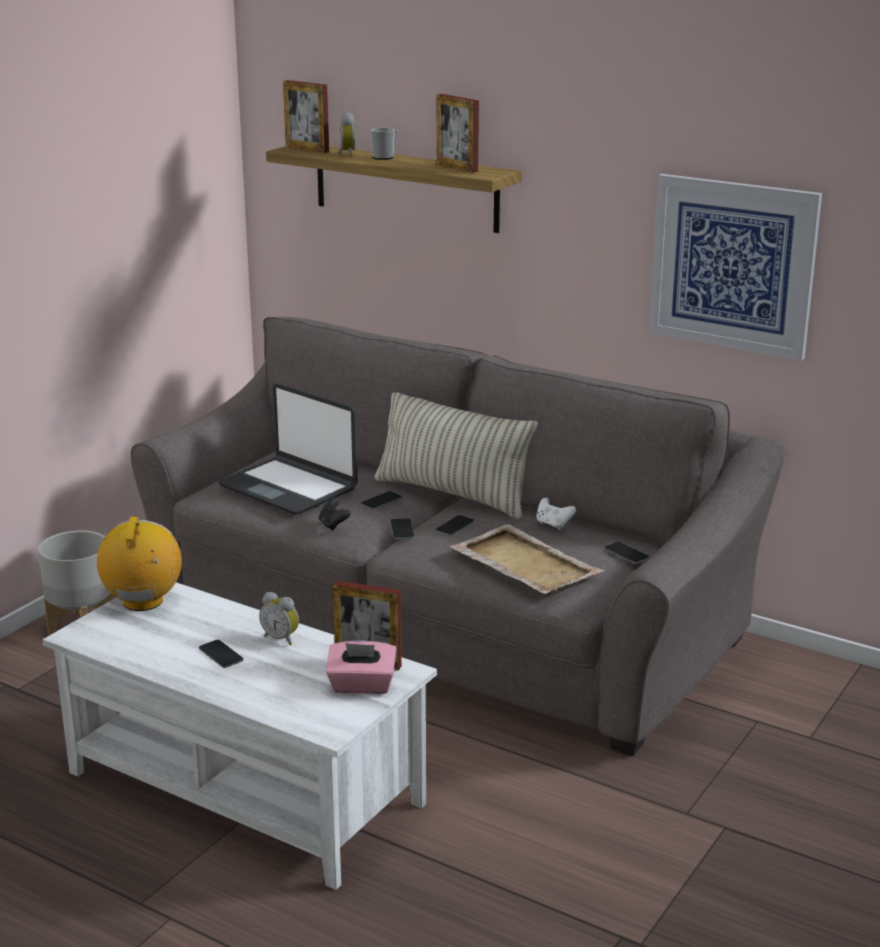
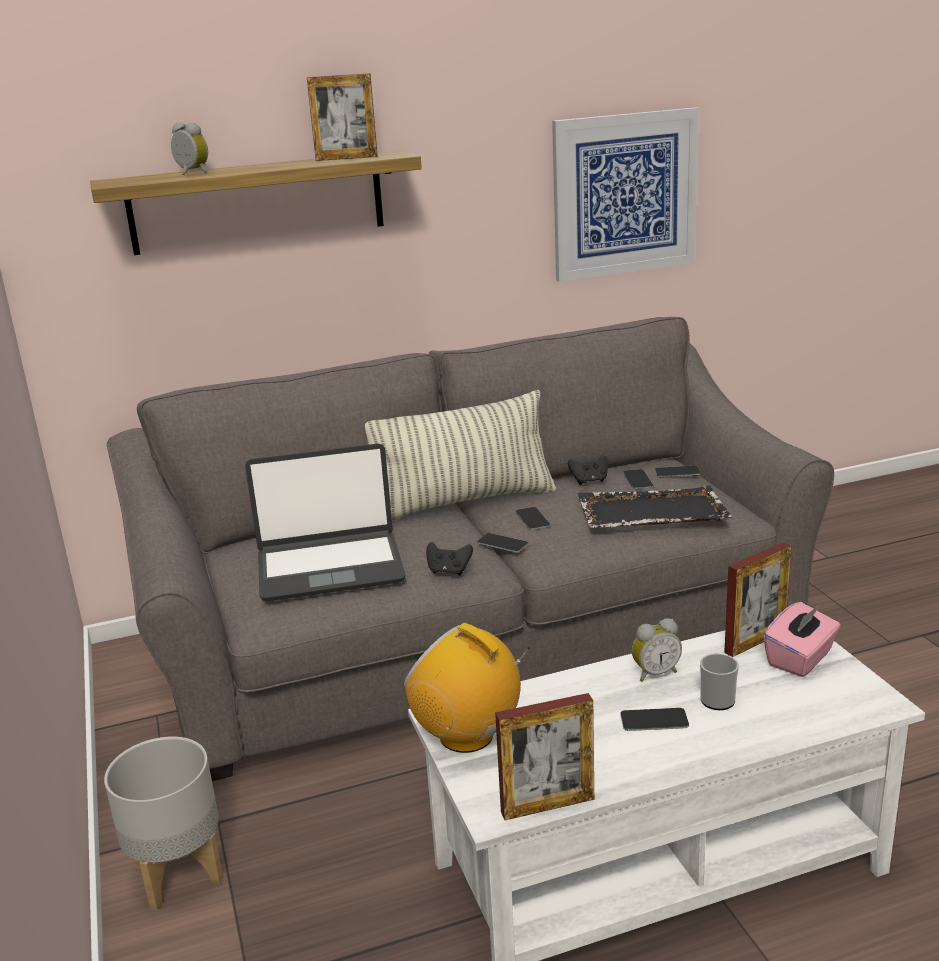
camera: 50 degrees left, 0 degrees up
picture frame [283,80,329,153] -> picture frame moved to [495,693,594,820]
phone [360,491,402,510] -> phone moved to [623,469,653,489]
mug [371,128,398,160] -> mug moved to [700,653,739,710]
beige tray [450,524,604,594] -> black tray [578,486,732,528]
white game controller [537,498,576,530] -> black game controller [568,455,608,485]

